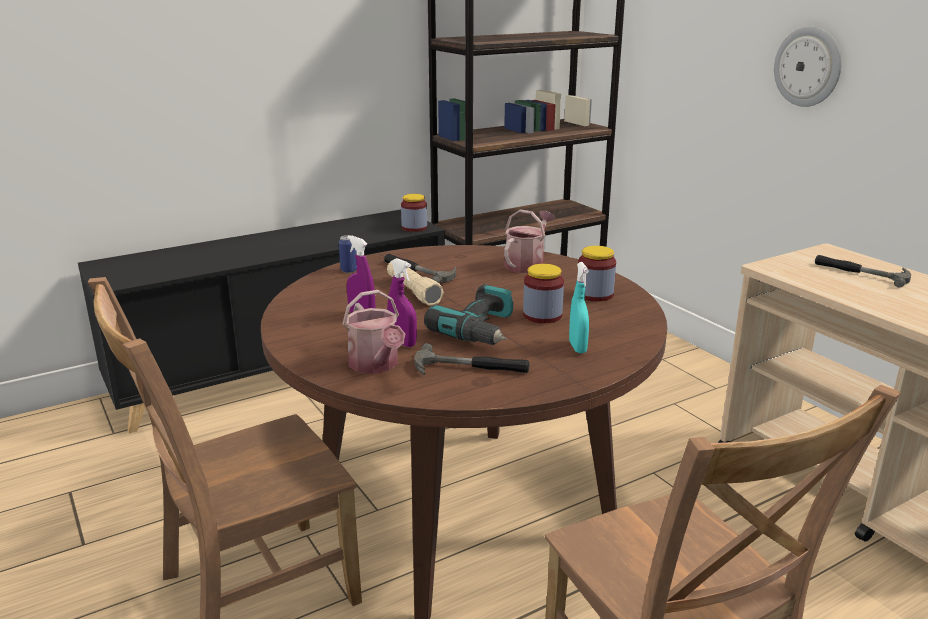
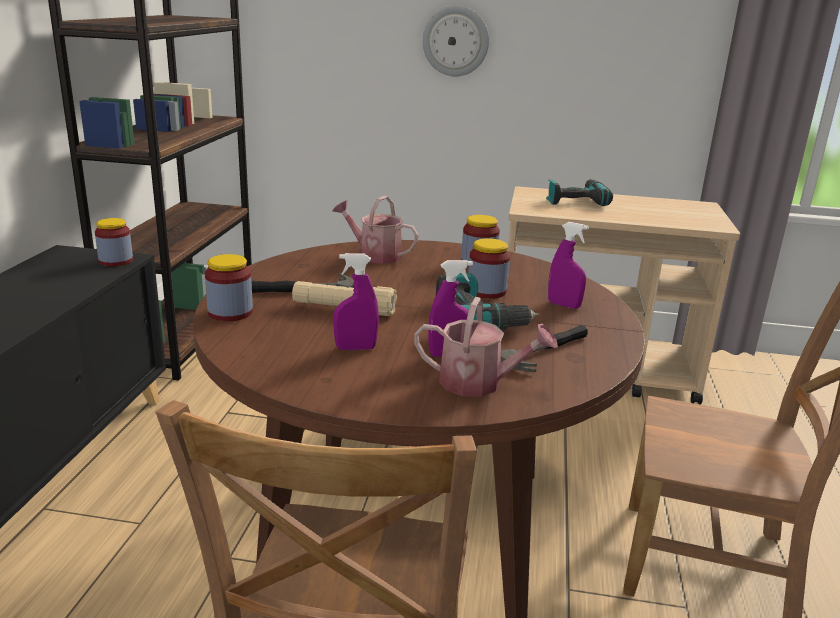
camera: 50 degrees left, 0 degrees up
can [339,235,357,273] -> jar [205,254,253,321]
watering can [504,209,555,273] -> watering can turned 45 degrees counterclockwise [333,196,419,264]
turquoise spray bottle [569,262,589,353] -> purple spray bottle [548,222,589,309]
hammer [815,255,911,288] -> power drill [546,179,613,206]

